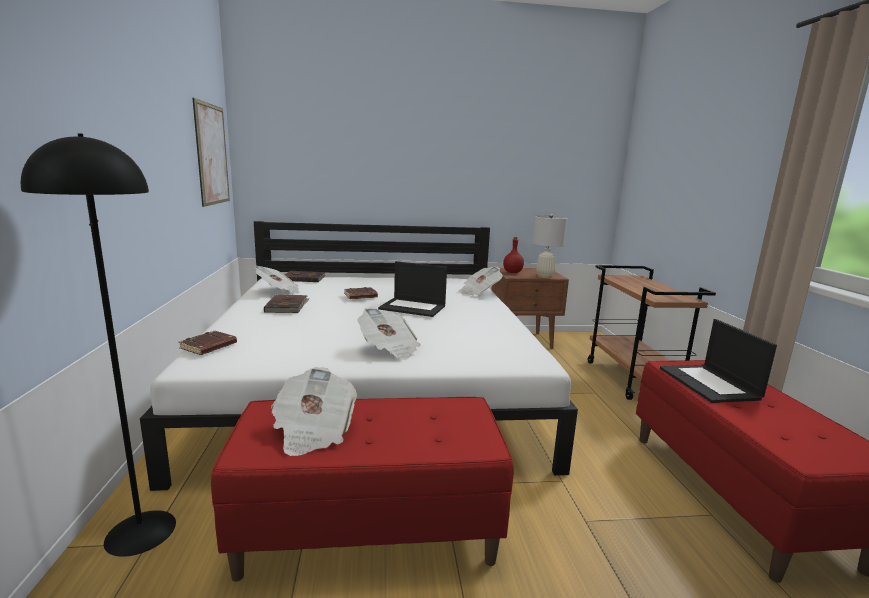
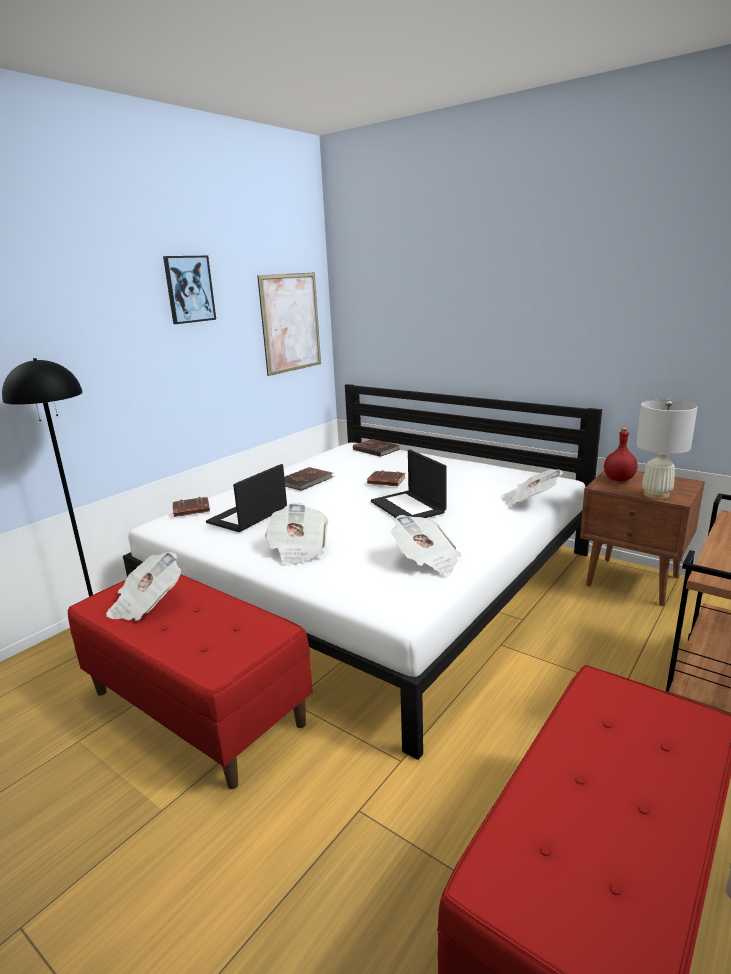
camera: 45 degrees right, 5 degrees up
newspaper [254,265,299,294] -> newspaper moved to [391,515,461,575]
laptop [660,319,777,403] -> laptop moved to [206,464,287,532]
none -> picture [163,256,216,324]

